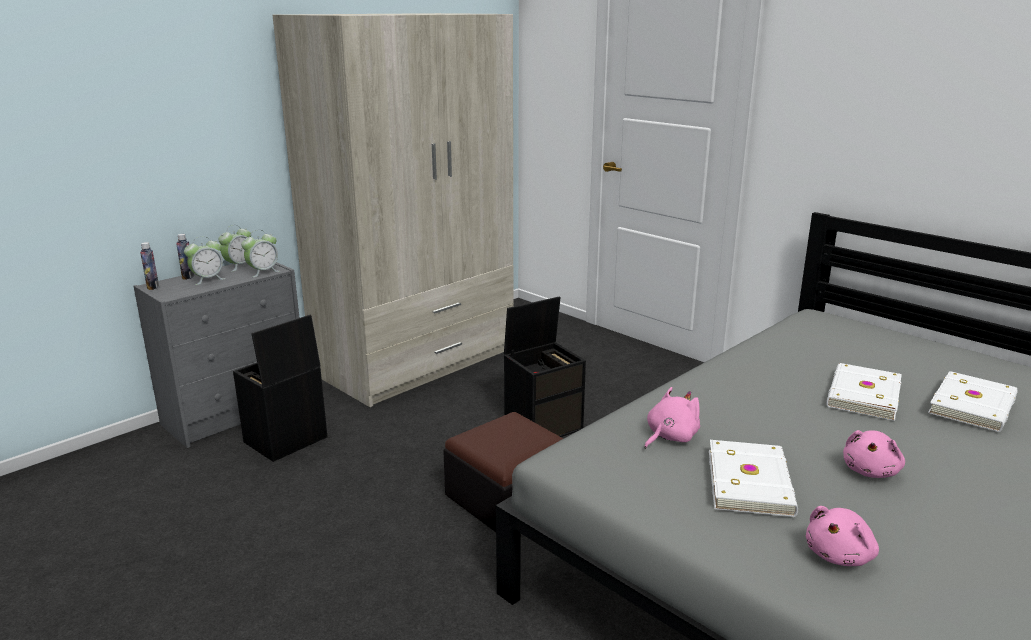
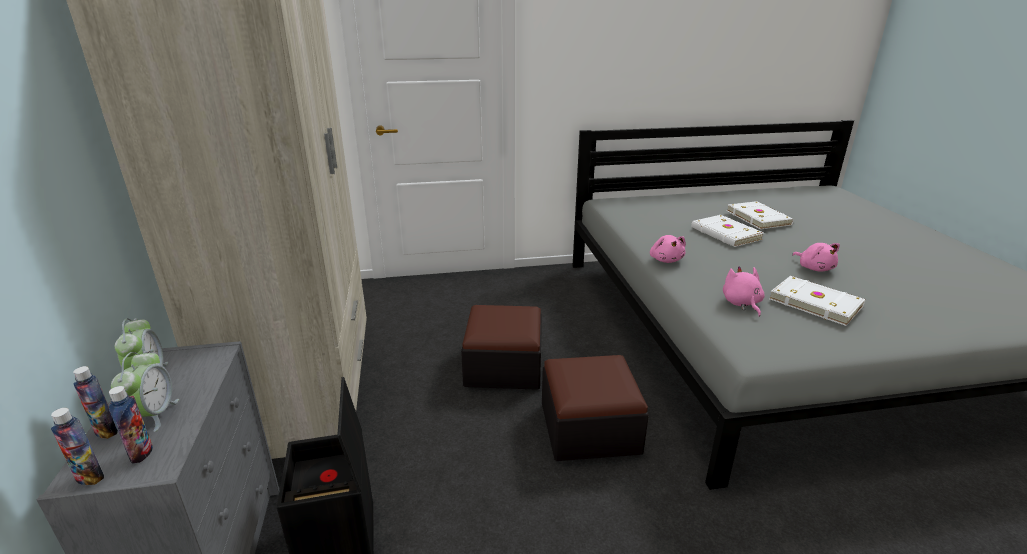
camera: 55 degrees left, 5 degrees up
alarm clock [241,230,280,277] -> none
black storage box [504,296,586,437] -> ottoman [461,305,542,390]
pink plush toy [805,506,879,566] -> pink plush toy moved to [650,235,686,263]
none -> bottle [109,386,153,464]

